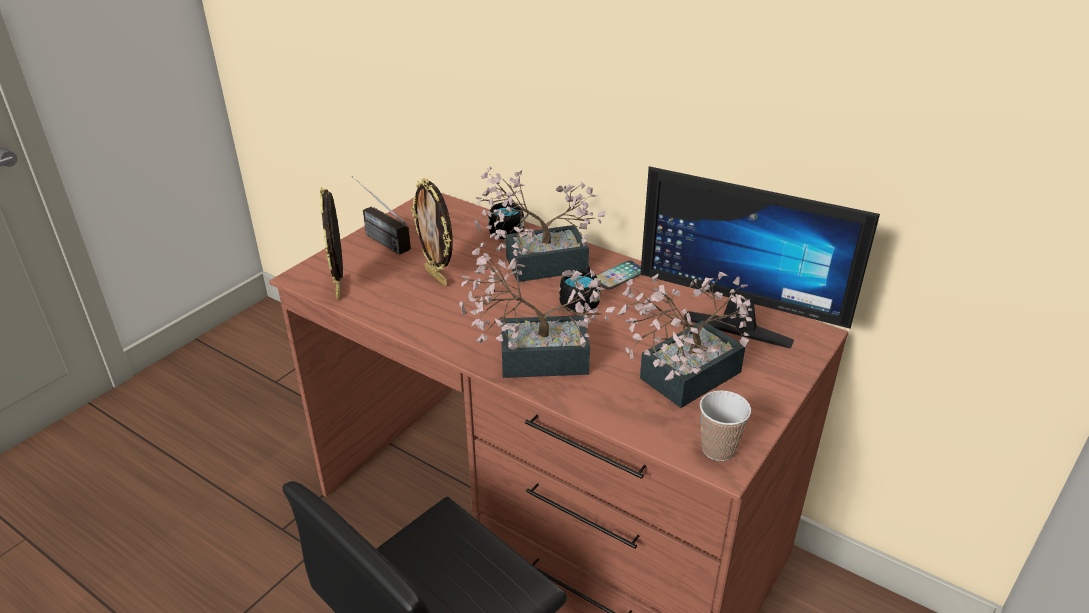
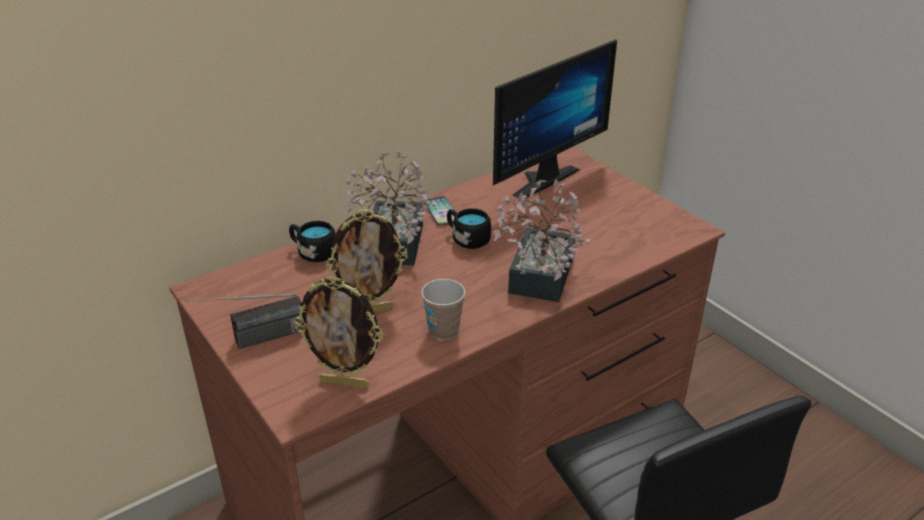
camera: 70 degrees left, 0 degrees up
potted plant [618,272,752,408] -> none
cup [700,390,751,461] -> cup moved to [421,279,465,340]

